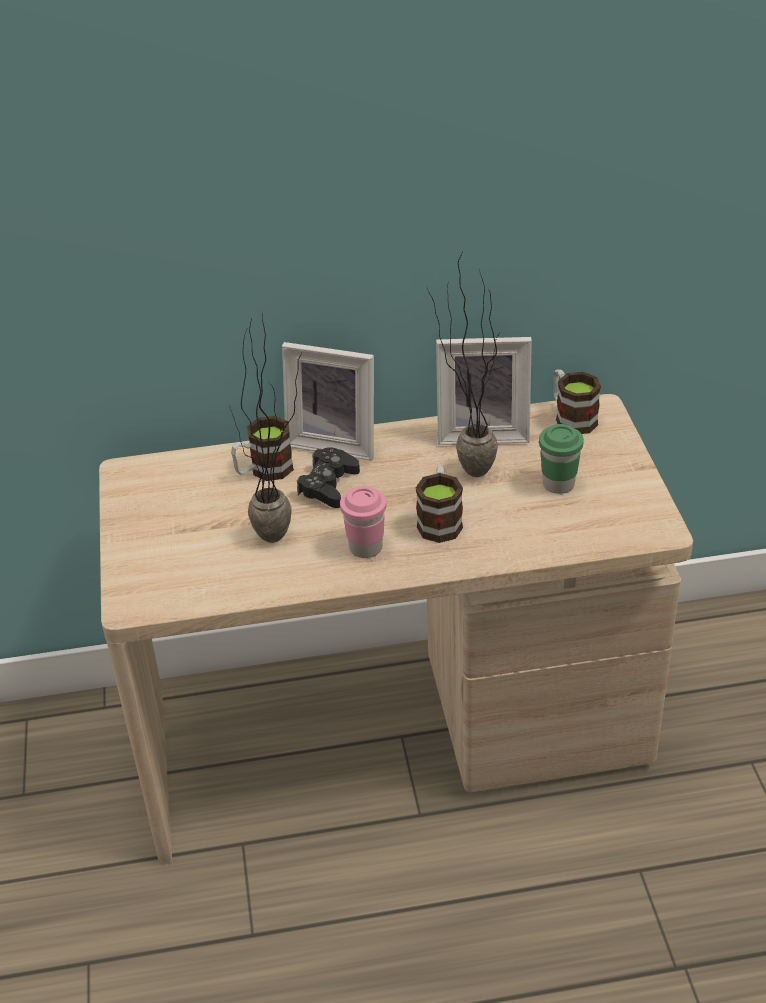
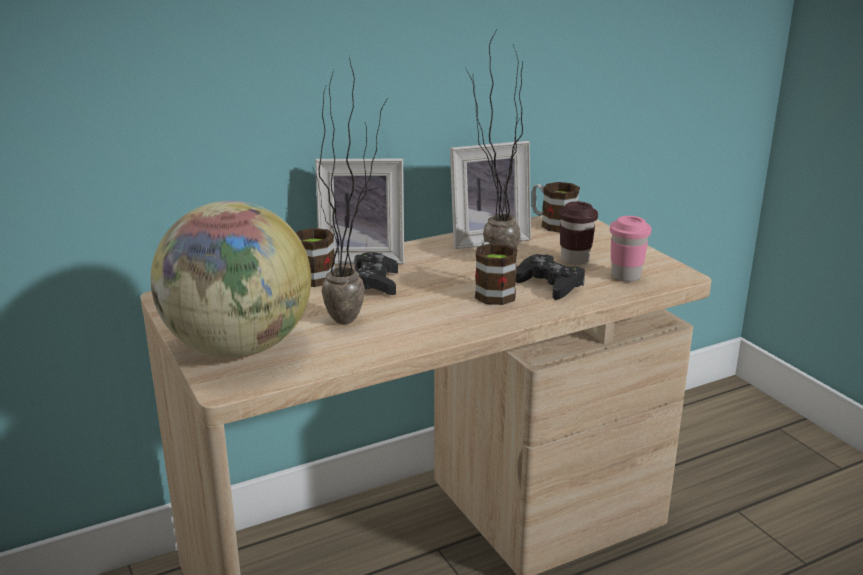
camera: 20 degrees left, 15 degrees down
pink cup [340,486,386,558] -> pink cup moved to [610,216,652,282]
green cup [539,424,584,494] -> brown cup [559,201,598,265]
none -> globe [150,201,311,358]
none -> black game controller [515,254,585,300]

